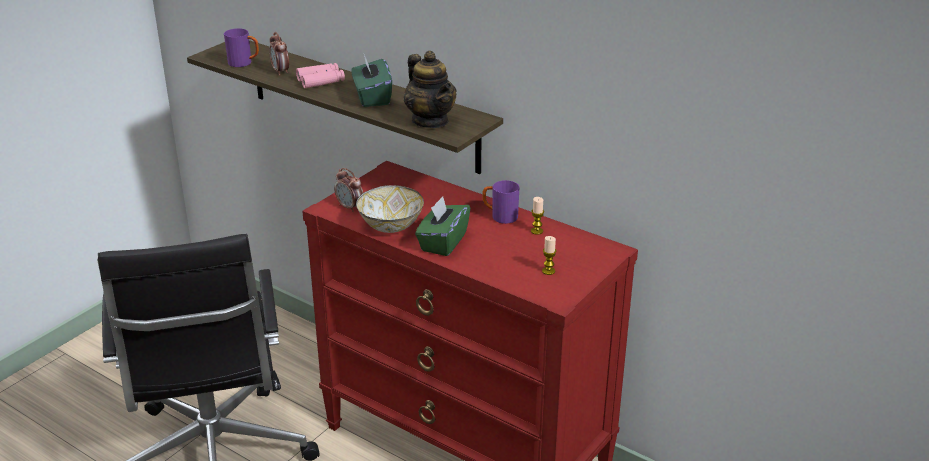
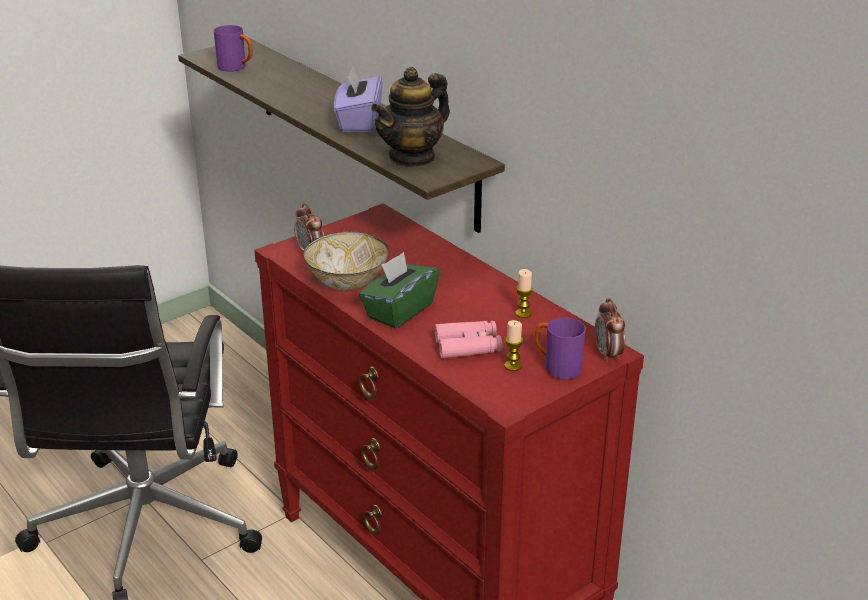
camera: 15 degrees right, 0 degrees up
alarm clock [269,32,289,76] -> alarm clock moved to [595,298,625,363]
pink binoculars [296,63,345,88] -> pink binoculars moved to [435,321,502,358]
green tissue box [351,55,392,107] -> purple tissue box [334,67,382,132]
teapot [404,51,457,128] -> teapot turned 60 degrees clockwise [371,67,450,168]
purple mug [482,180,519,224] -> purple mug moved to [535,318,586,379]

